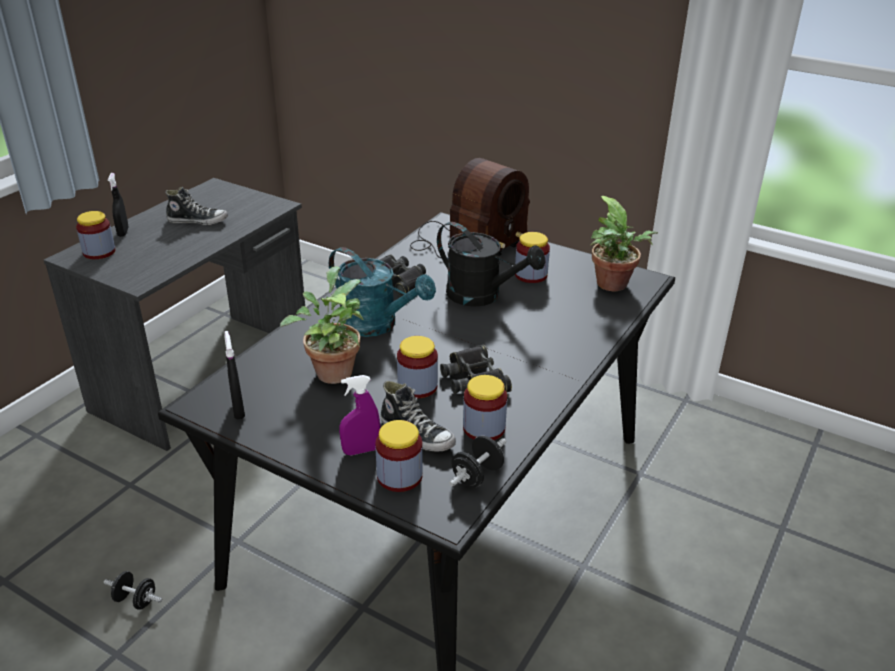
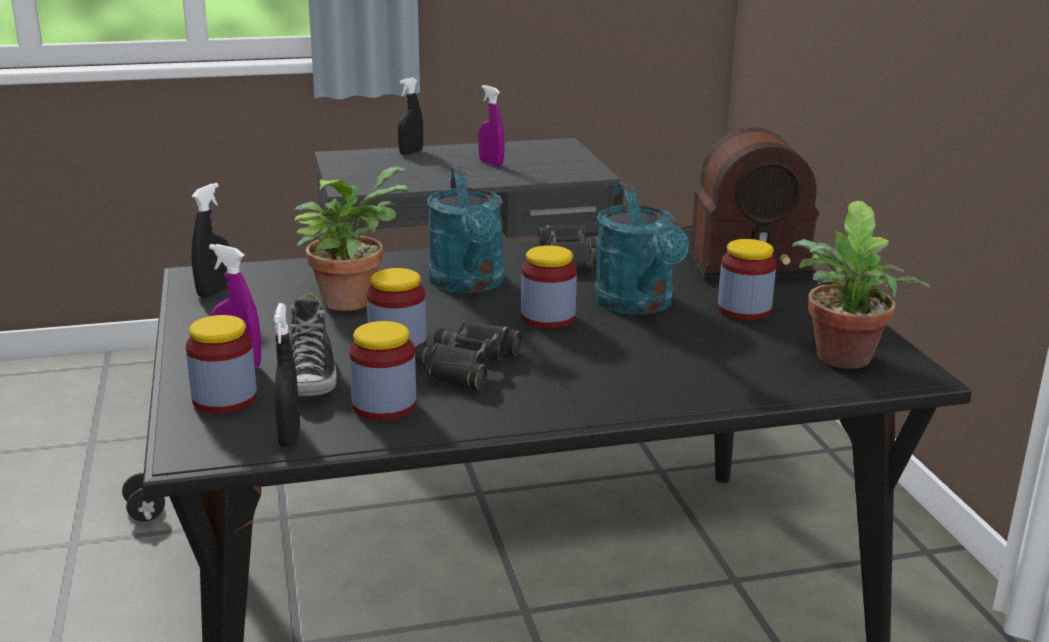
camera: 45 degrees right, 10 degrees down
jar [76,211,115,259] -> jar moved to [521,245,577,329]
shoe [165,187,228,225] -> purple spray bottle [478,85,505,166]
black watering can [437,222,546,307] -> turquoise watering can [594,182,689,315]
black dumbbell [449,436,506,488] -> black spray bottle [274,303,300,447]

